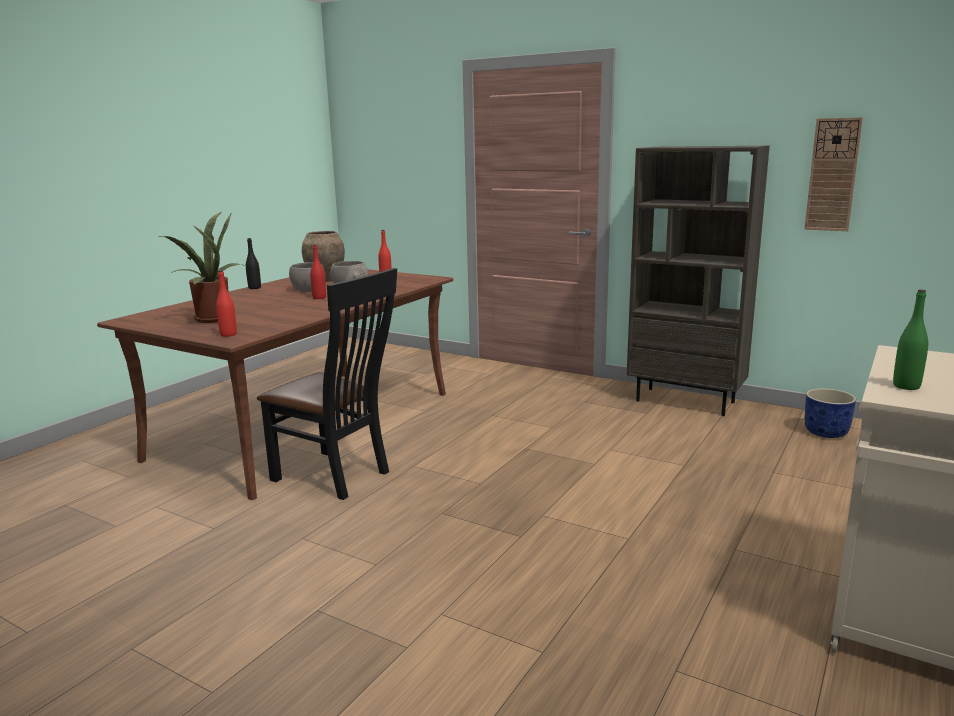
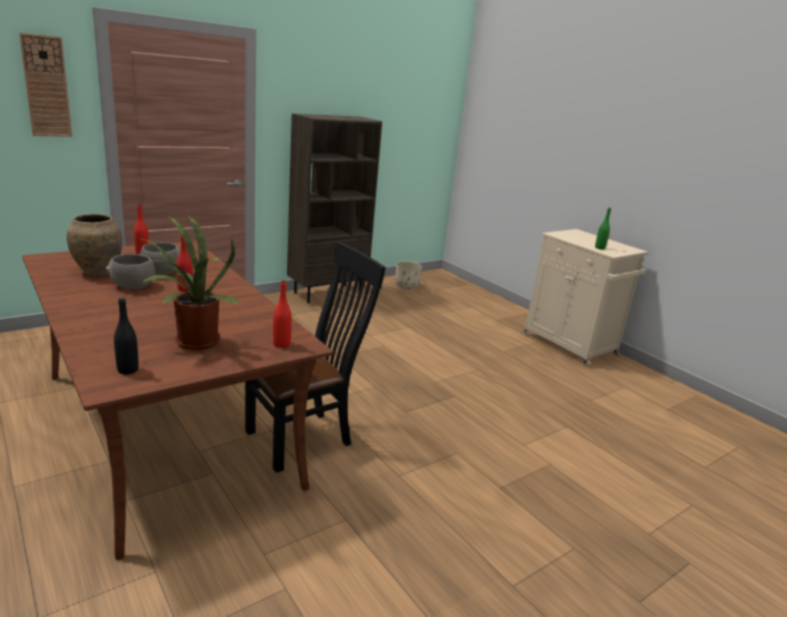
camera: 70 degrees left, 5 degrees up
black bottle [246,238,261,289] -> black bottle moved to [114,297,139,375]
wall clock [805,117,863,231] -> wall clock moved to [19,33,72,137]
blue planter [805,388,856,438] -> beige planter [395,261,422,289]

